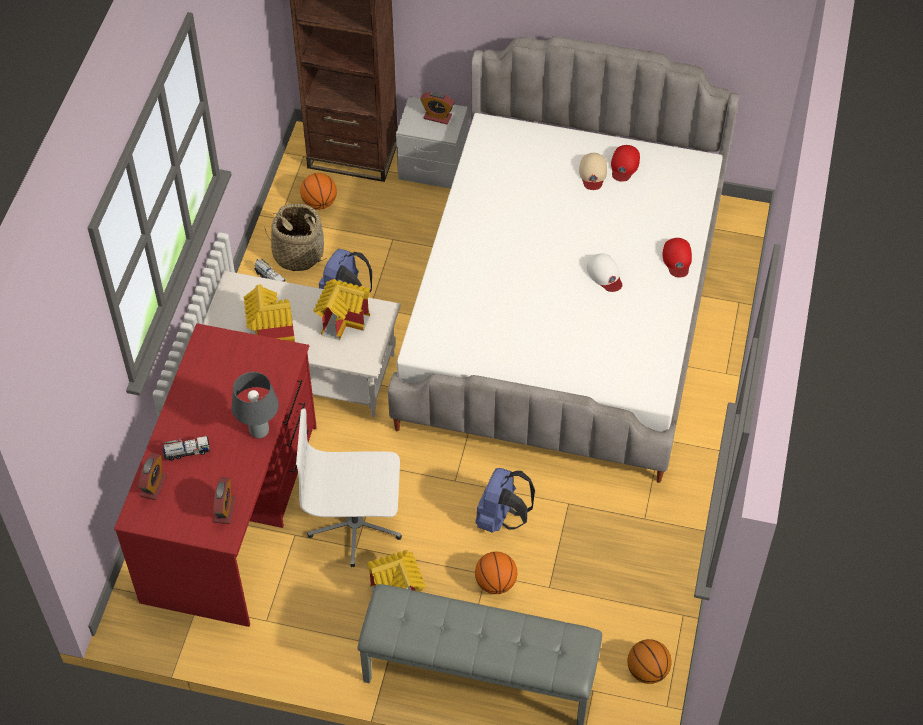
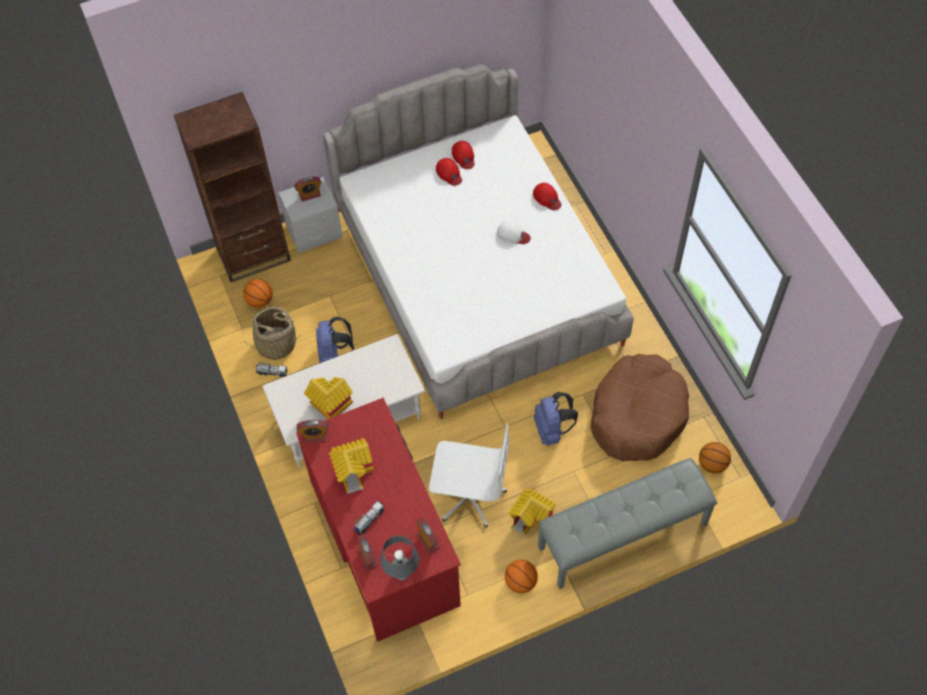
camera: 35 degrees left, 5 degrees up
grey table lamp [232,372,279,438] -> grey table lamp moved to [380,535,419,580]
white office chair [296,409,402,567] -> white office chair turned 135 degrees counterclockwise [429,423,509,528]
toy house [313,279,370,340] -> toy house moved to [329,438,374,494]
basketball [475,552,517,594] -> basketball moved to [505,560,538,593]
beige cap [579,153,607,190] -> red cap [436,158,462,186]
none -> alarm clock [297,420,328,443]
none -> brown dog bed [591,354,689,461]

